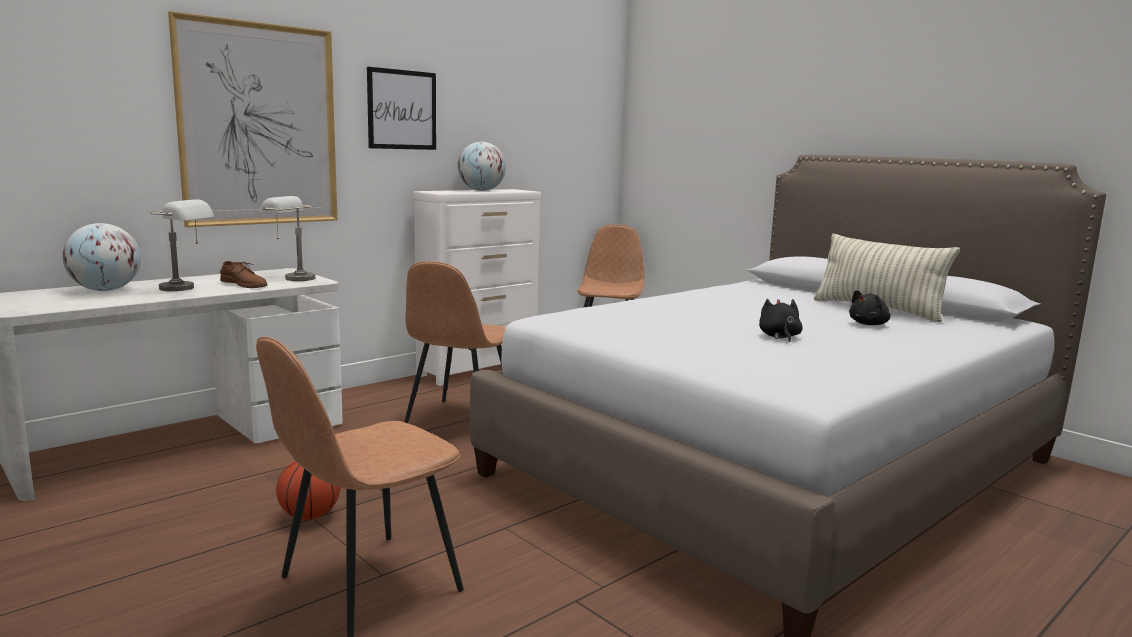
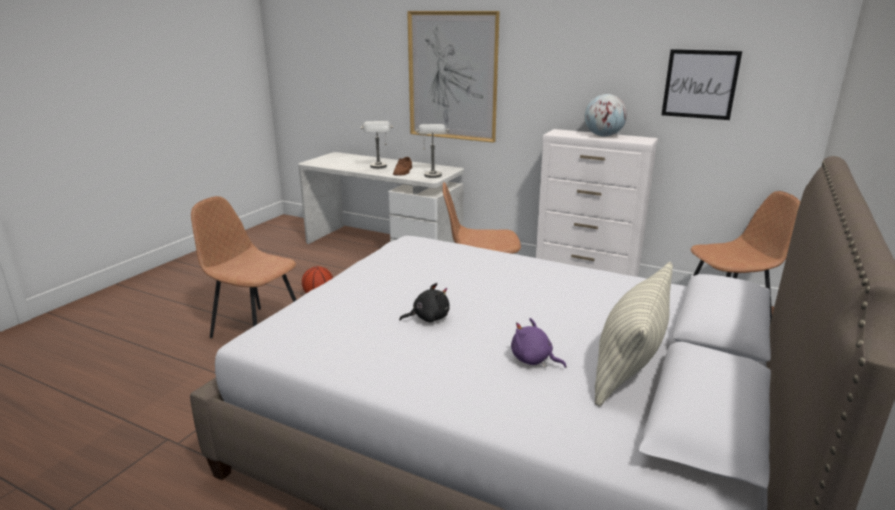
camera: 70 degrees right, 10 degrees up
globe [62,223,141,291] -> none
picture [367,67,436,150] -> picture moved to [662,49,742,120]
black plush toy [849,290,891,325] -> purple plush toy [511,318,566,368]

